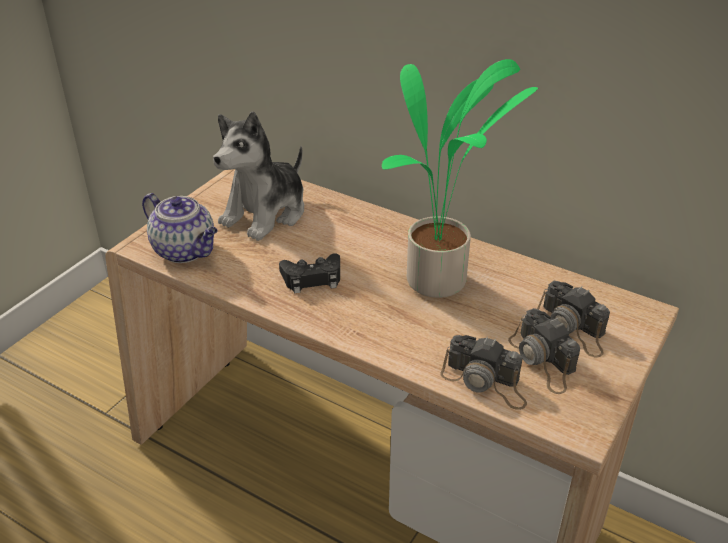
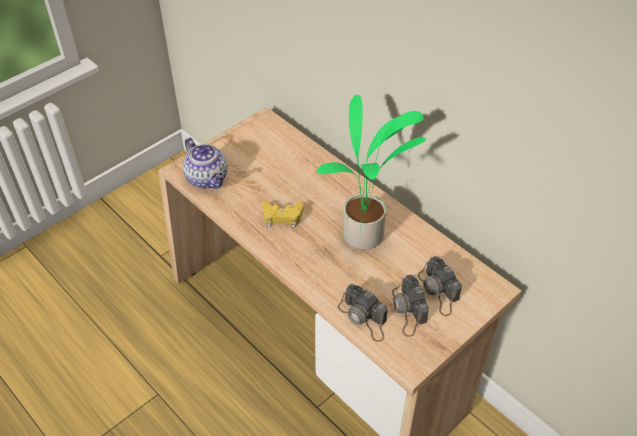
camera: 15 degrees right, 10 degrees up
plush toy [213,111,304,241] -> none
black game controller [279,253,340,293] -> yellow game controller [262,201,304,228]

